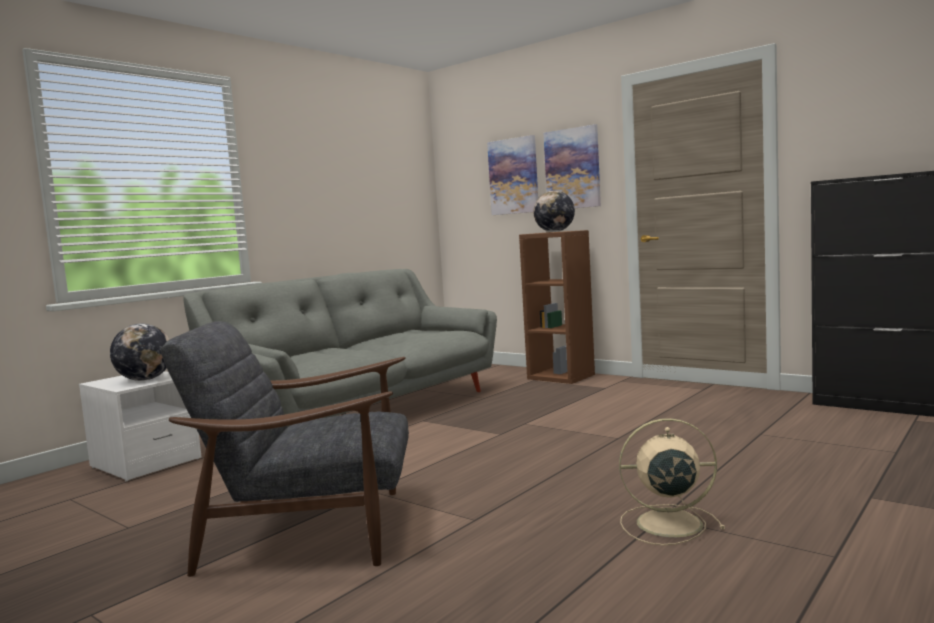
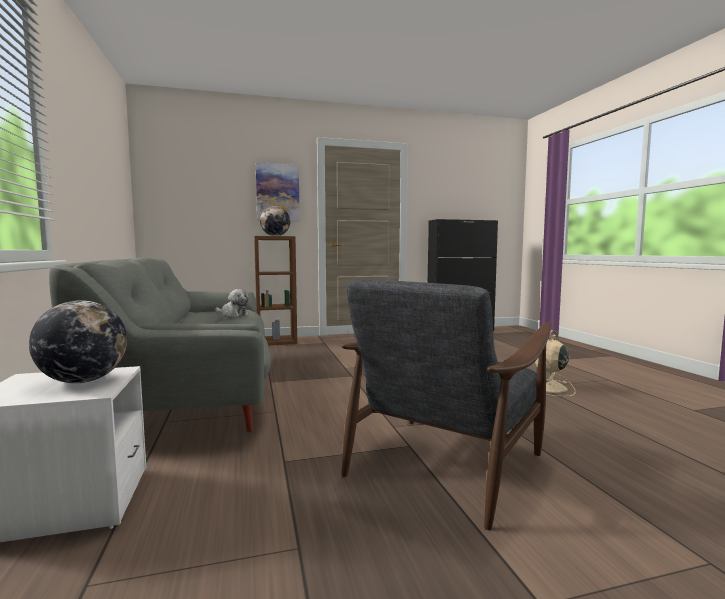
camera: 55 degrees left, 0 degrees up
picture [487,135,538,215] -> none
none -> plush toy [215,289,249,317]

